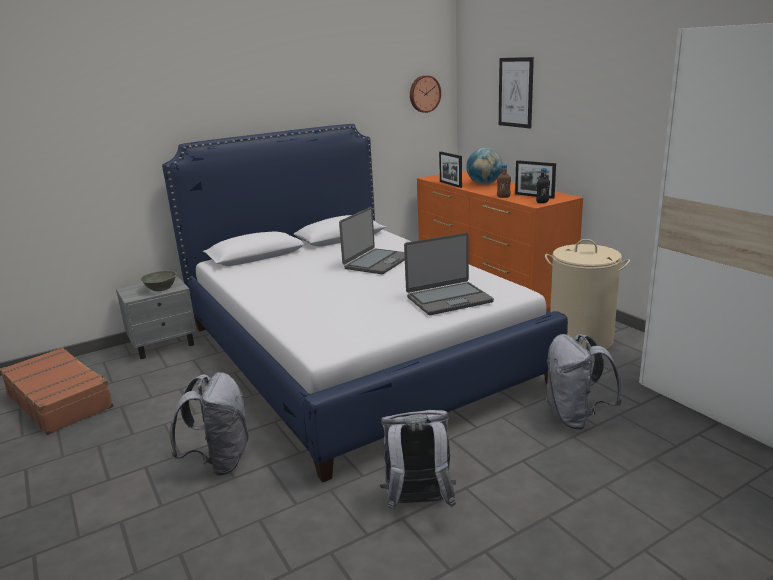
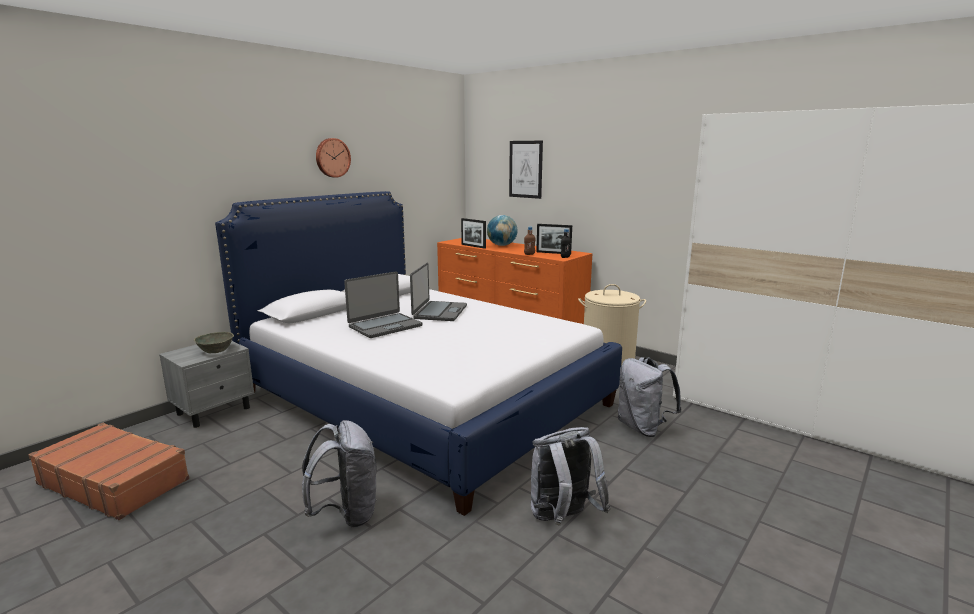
camera: 20 degrees left, 5 degrees down
laptop [404,233,494,315] -> laptop moved to [344,271,423,338]
wall clock [410,75,441,113] -> wall clock moved to [316,138,351,178]

